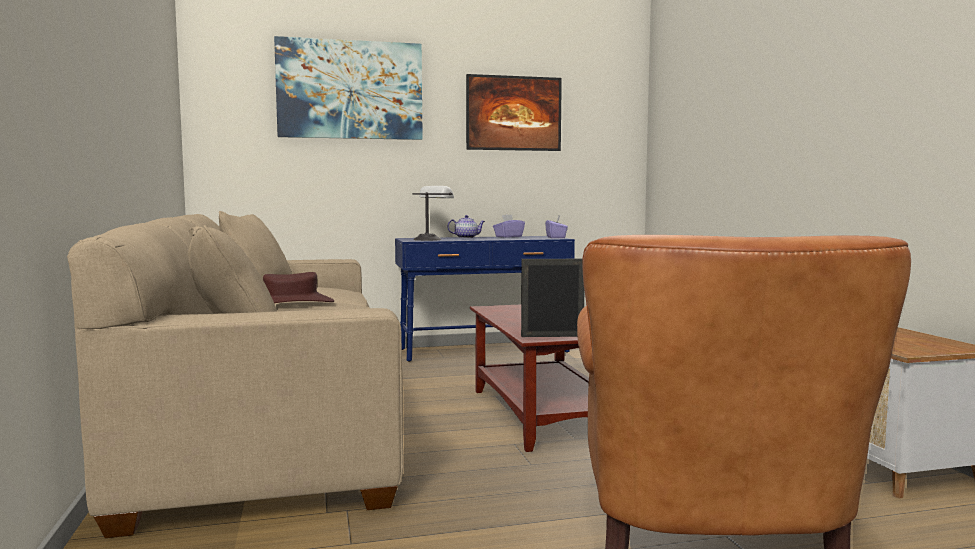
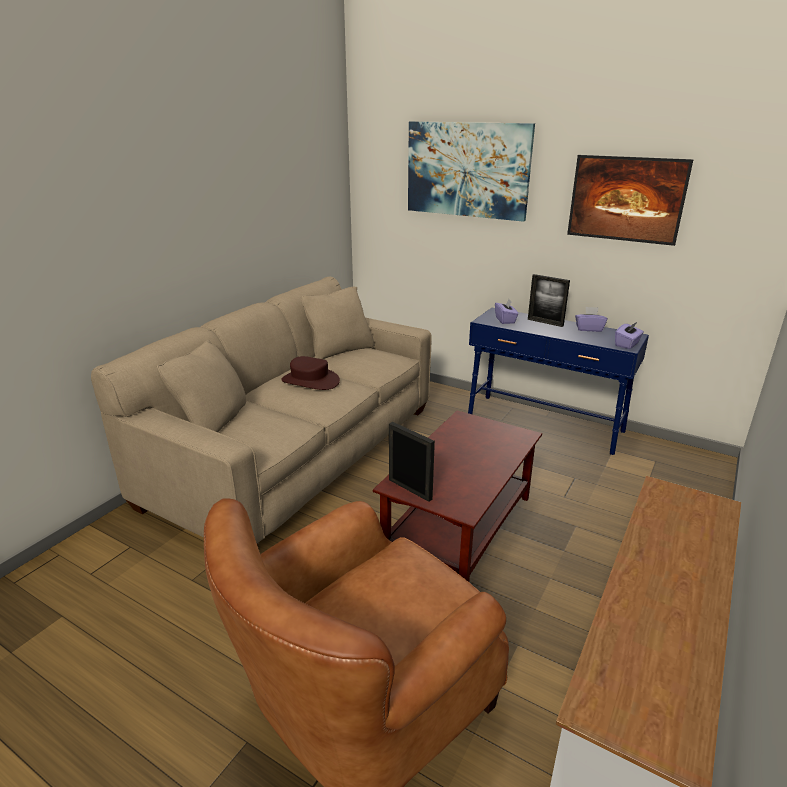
camera: 45 degrees right, 20 degrees up
table lamp [412,186,454,241] -> purple tissue box [495,299,519,324]
teapot [447,215,485,238] -> picture frame [528,274,570,327]

